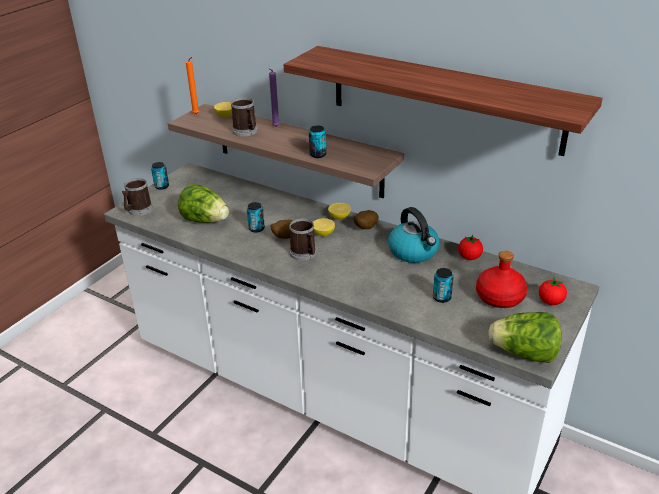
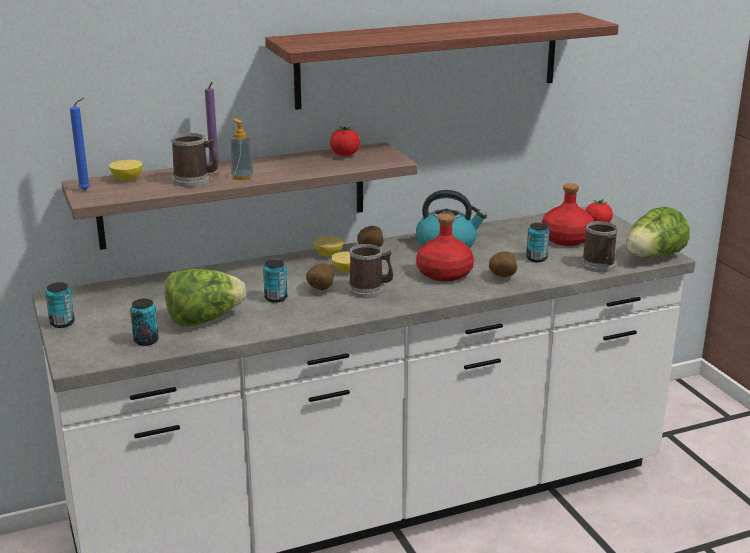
camera: 55 degrees left, 10 degrees down
mug [122,178,153,216] -> mug moved to [581,221,617,272]
orange candle [186,57,199,114] -> blue candle [70,98,90,190]
can [309,125,327,158] -> can moved to [130,299,159,346]
tomato [458,235,483,260] -> tomato moved to [330,126,360,156]
none -> soap dispenser [231,119,253,180]
none -> red bottle [416,214,474,282]
none -> potato [489,251,517,278]

